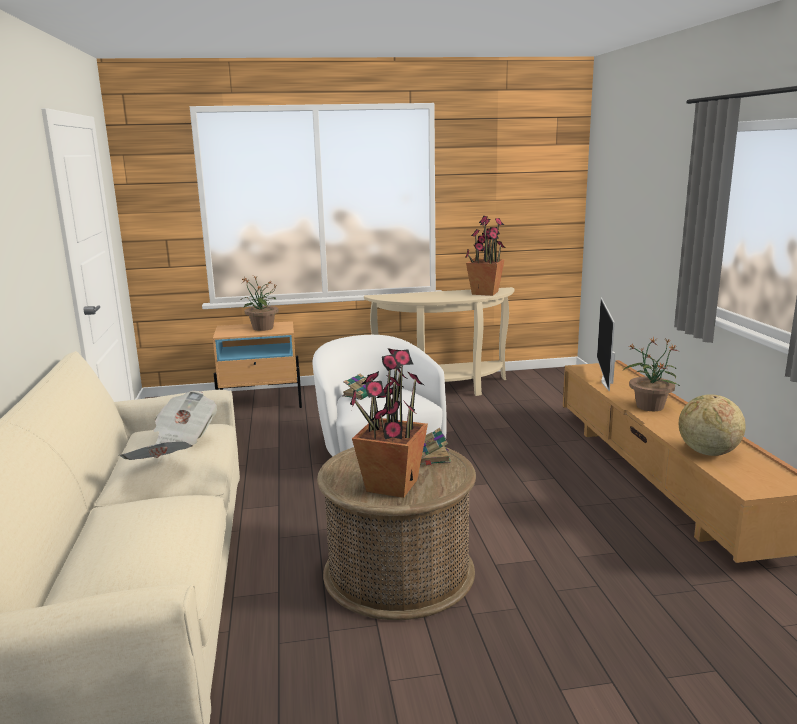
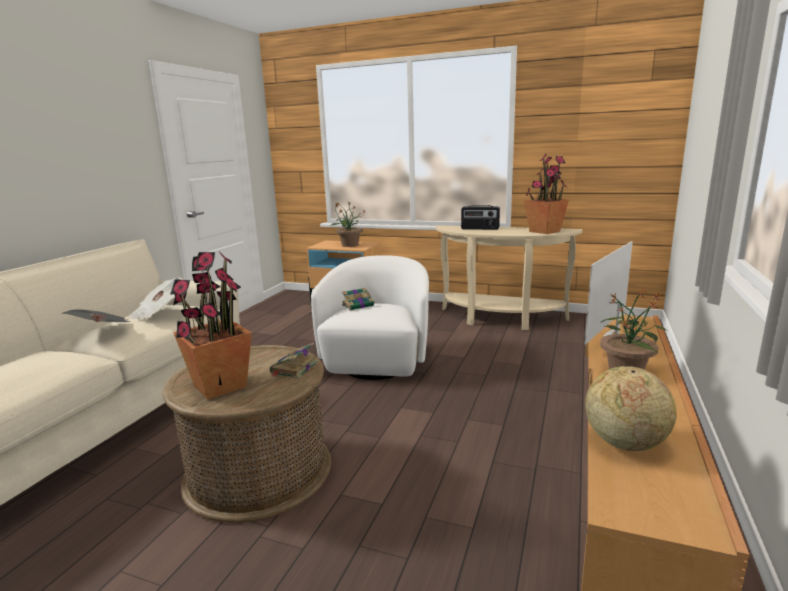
camera: 30 degrees right, 0 degrees up
none -> radio [461,205,500,230]

